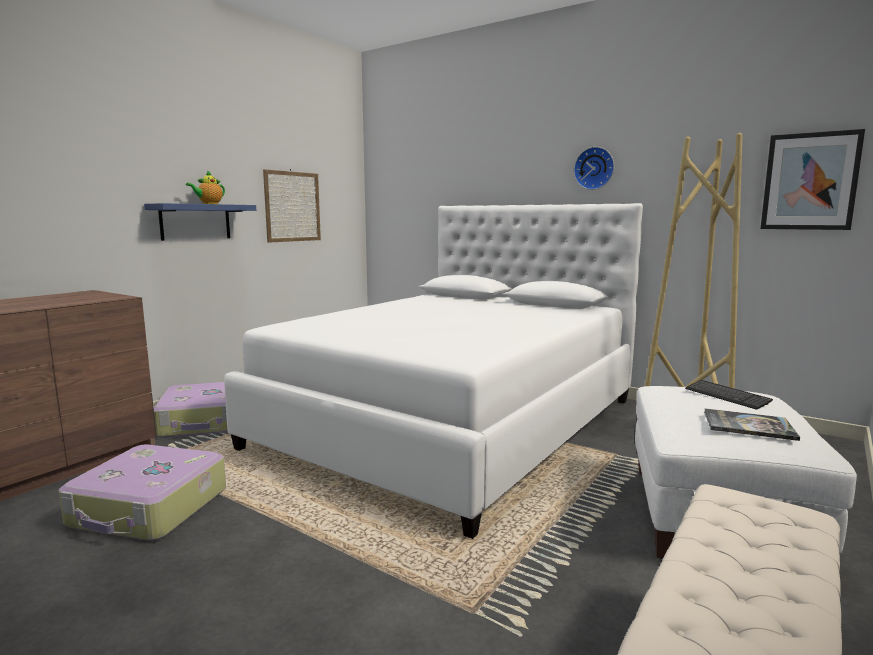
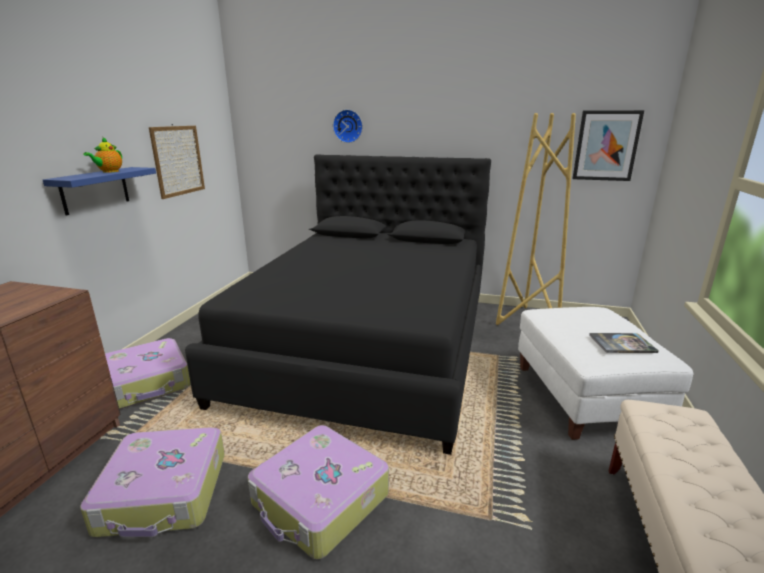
camera: 20 degrees left, 10 degrees up
white bed [224,203,643,539] -> black bed [185,154,491,455]
wall clock [573,147,614,190] -> wall clock moved to [333,109,363,143]
keyboard [685,380,773,410] -> none
none -> suitcase [248,425,389,560]

